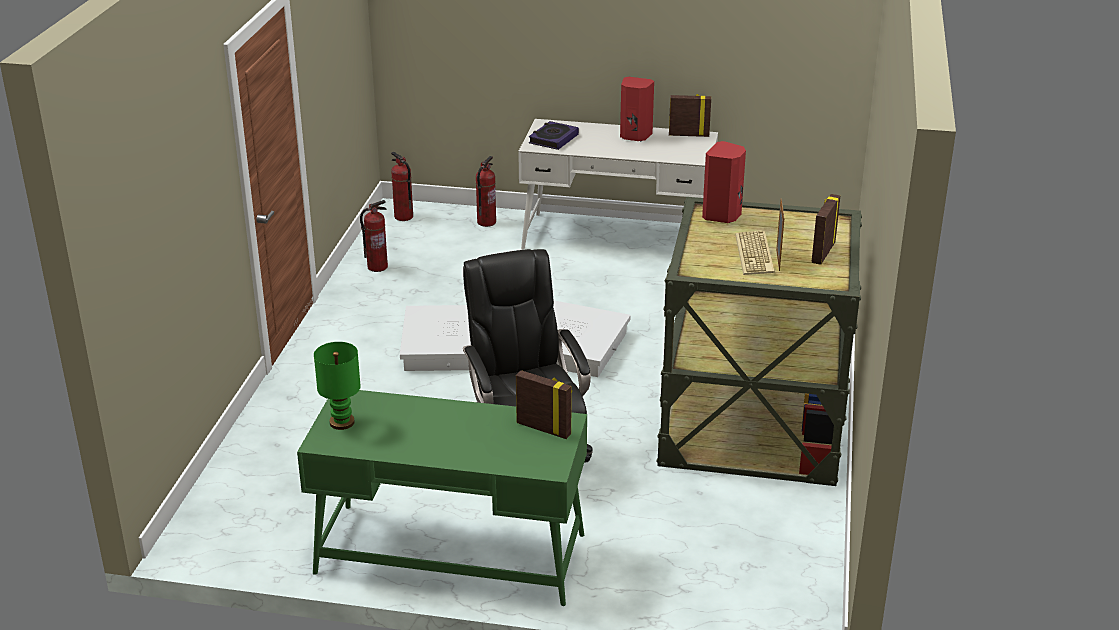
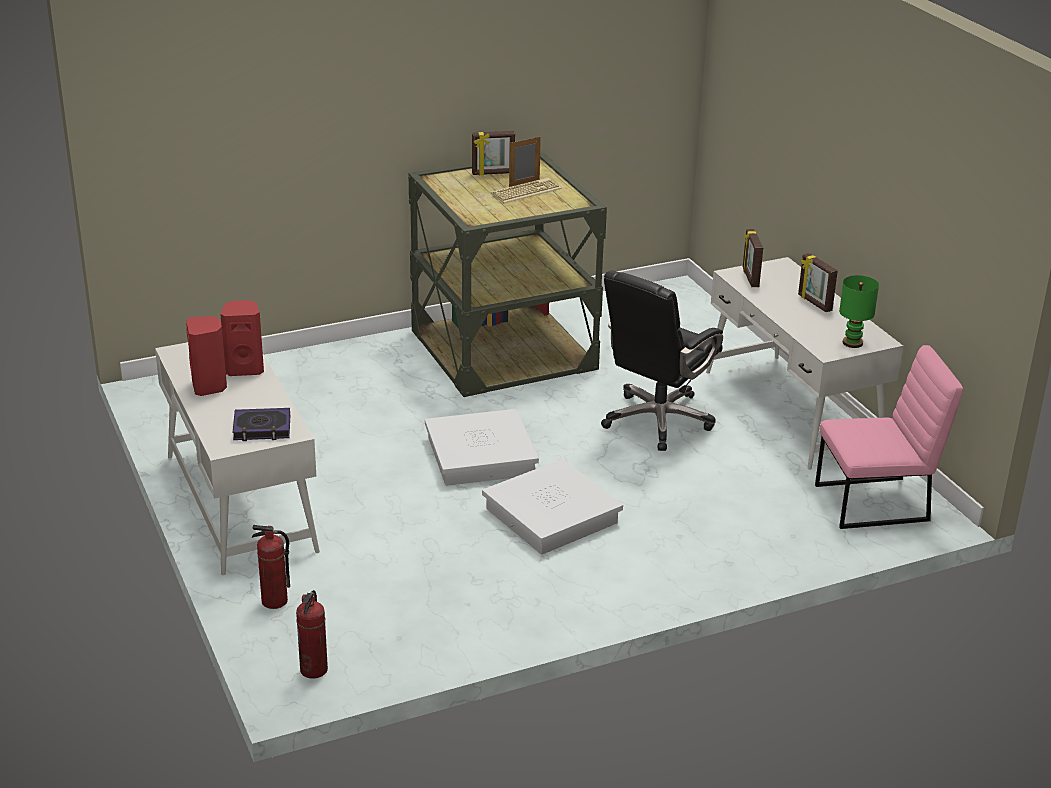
camera: 125 degrees left, 0 degrees up
green desk [297,390,587,606] -> white desk [706,257,903,470]
fire extinguisher [360,200,388,272] -> none
picture frame [669,94,711,137] -> picture frame moved to [798,253,838,312]
red speaker [702,141,746,223] -> red speaker moved to [220,300,264,376]
none -> pink chair [815,345,963,529]

